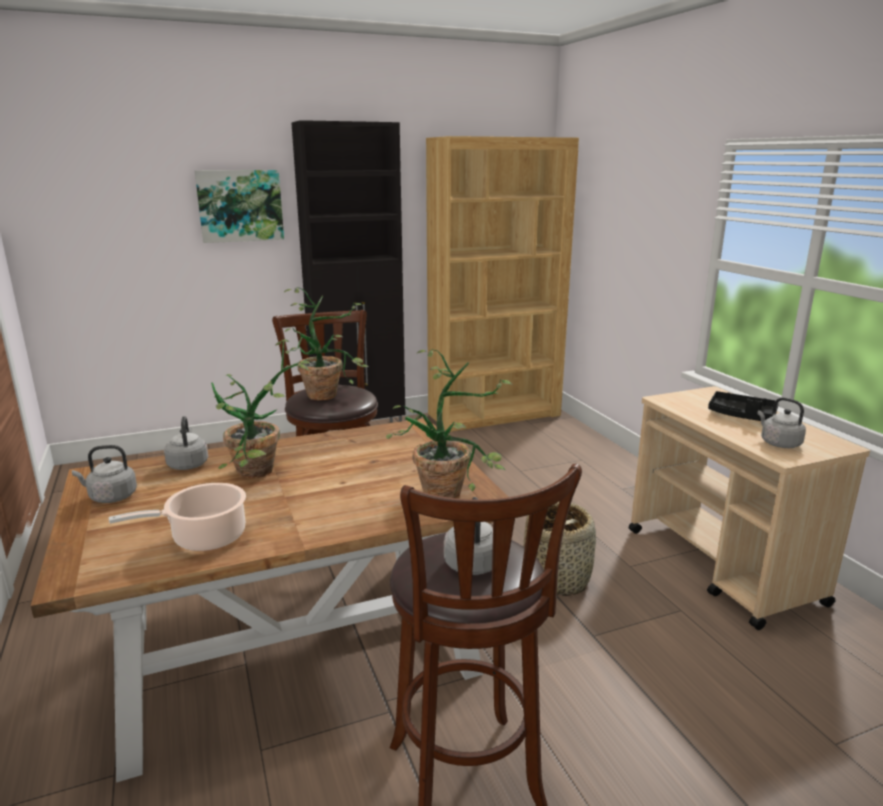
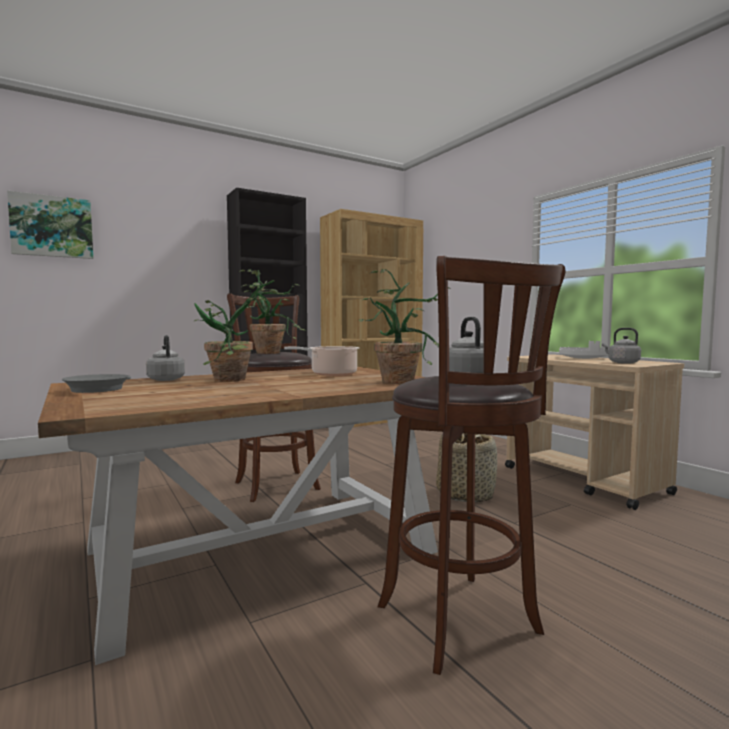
camera: 10 degrees left, 15 degrees down
grey kettle [72,445,137,503] -> grey frying pan [62,374,131,393]
cooking pot [108,483,246,551] -> cooking pot moved to [284,346,359,376]
picture [194,170,284,243] -> picture moved to [7,191,93,259]
black tray [708,391,779,421] -> white tray [559,341,609,359]

